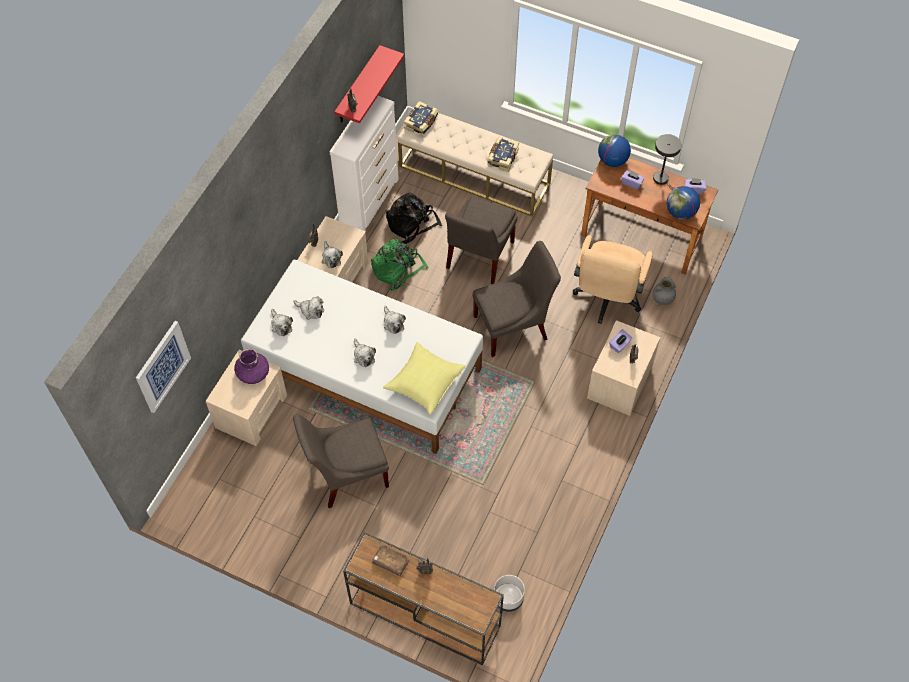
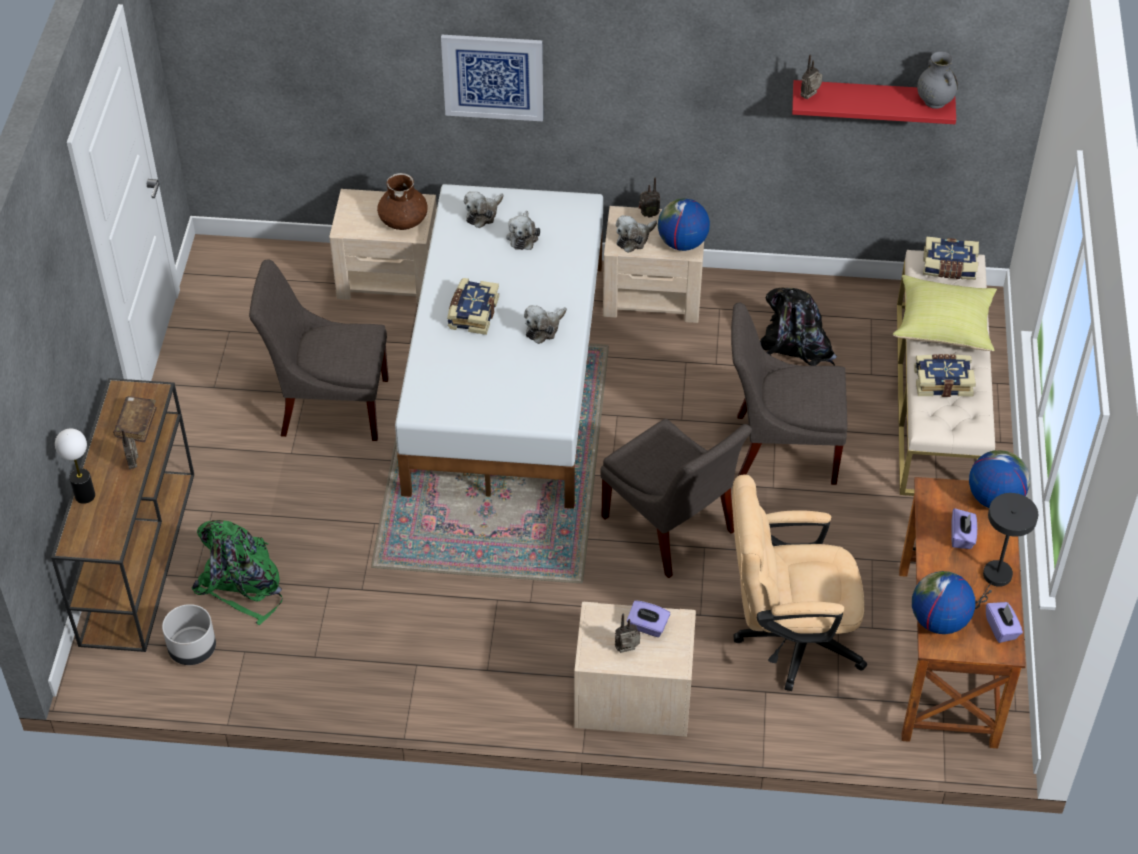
camera: 70 degrees right, 10 degrees down
picture [136,321,191,413] -> picture moved to [441,35,543,121]
purple vase [234,348,269,384] -> brown vase [377,173,427,230]
grey chair [293,414,389,508] -> grey chair turned 45 degrees counterclockwise [249,259,389,441]
white dresser [330,96,399,232] -> none
plush toy [354,338,376,367] -> book [447,278,499,335]
green backpack [371,239,429,291] -> green backpack moved to [192,520,282,625]
yellow pillow [383,342,466,415] -> yellow pillow moved to [893,275,997,351]
grey vase [653,277,676,305] -> grey vase moved to [917,51,958,109]
none -> table lamp [55,428,95,504]
none -> globe [658,198,710,251]

